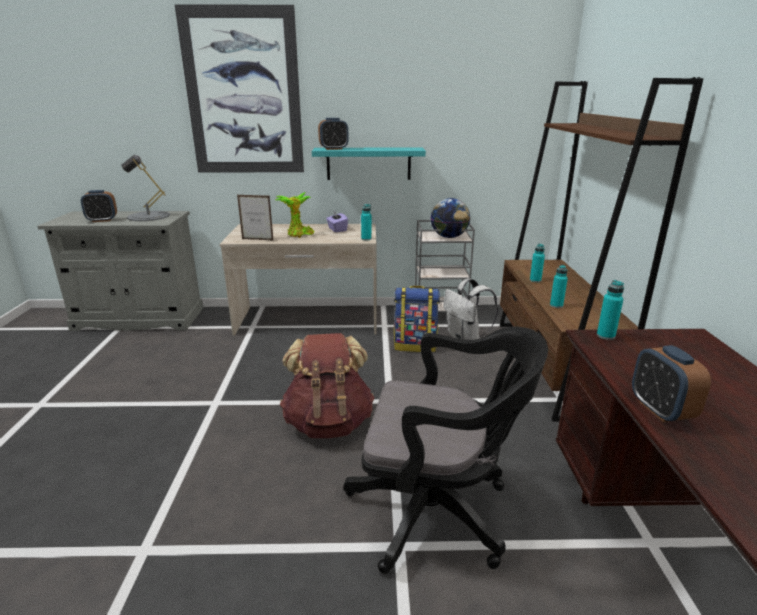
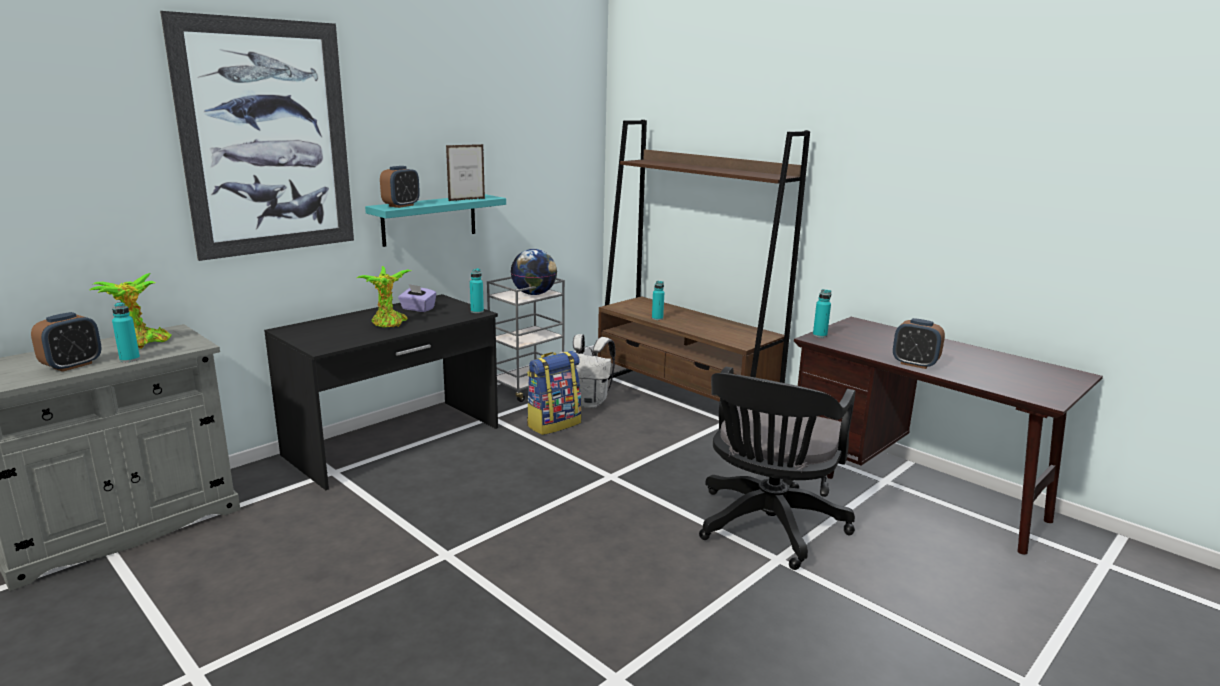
camera: 45 degrees left, 5 degrees down
grey table lamp [121,155,170,221] -> potted plant [90,273,172,349]
beige desk [220,224,377,336] -> black desk [264,294,498,490]
picture frame [237,195,274,241] -> picture frame moved to [446,144,485,201]
brown backpack [280,333,375,438] -> none
black office chair [343,327,548,574] -> black office chair turned 150 degrees clockwise [699,367,855,570]
turquoise bottle [550,265,568,308] -> turquoise bottle moved to [112,302,140,362]

